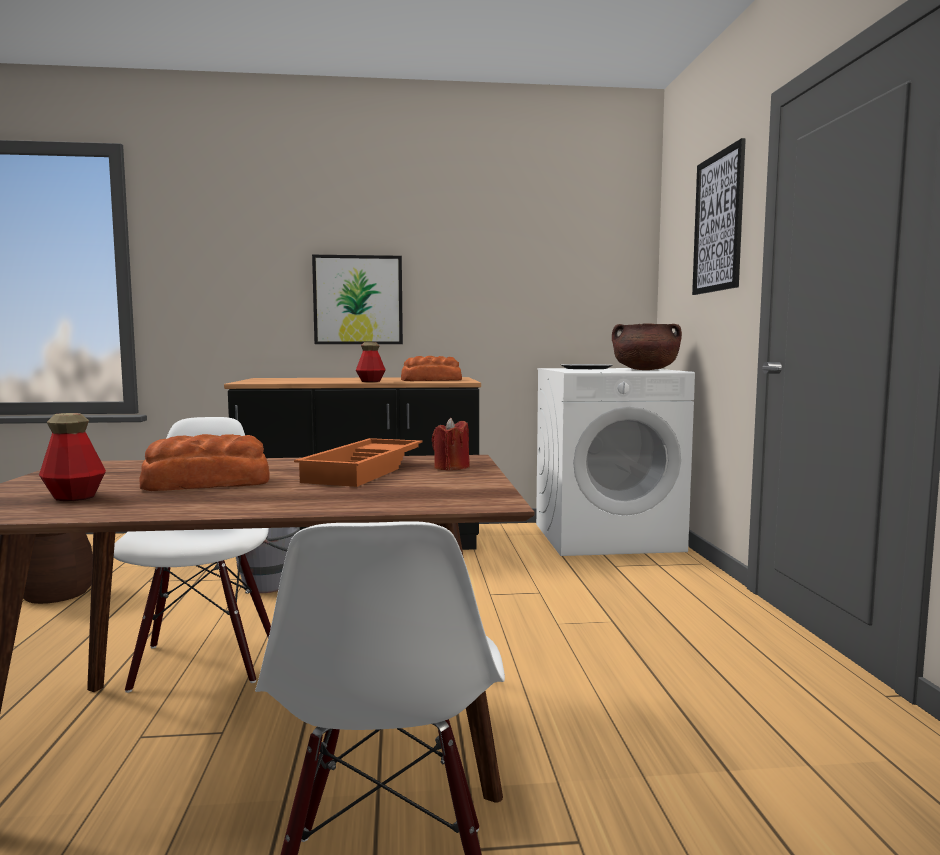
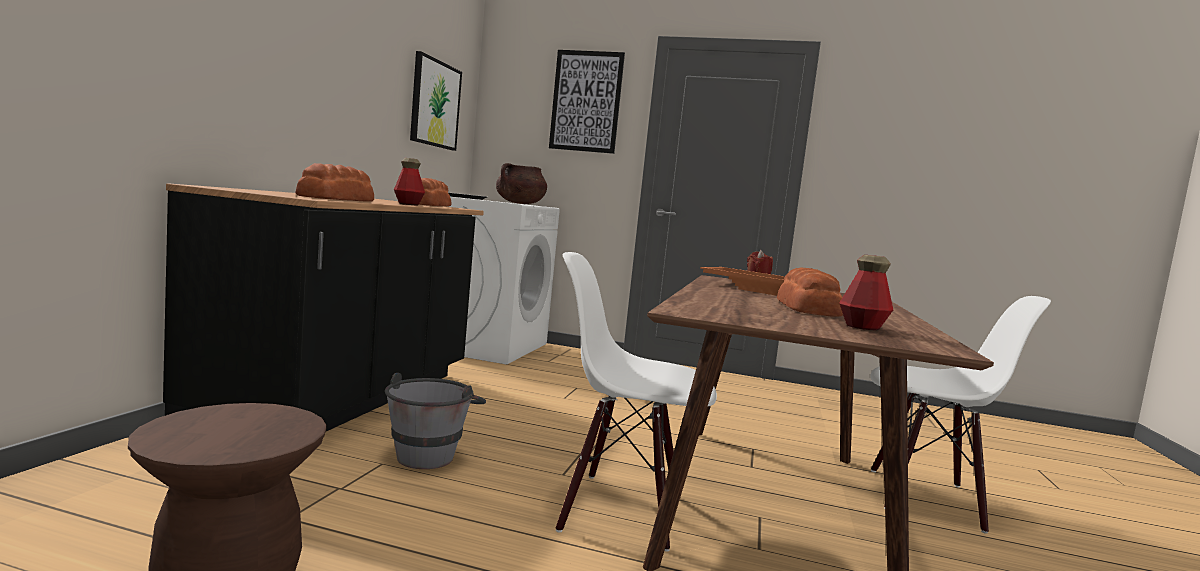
camera: 70 degrees left, 0 degrees up
picture [312,255,403,344] -> picture moved to [410,51,462,151]
none -> bread [295,163,374,202]

